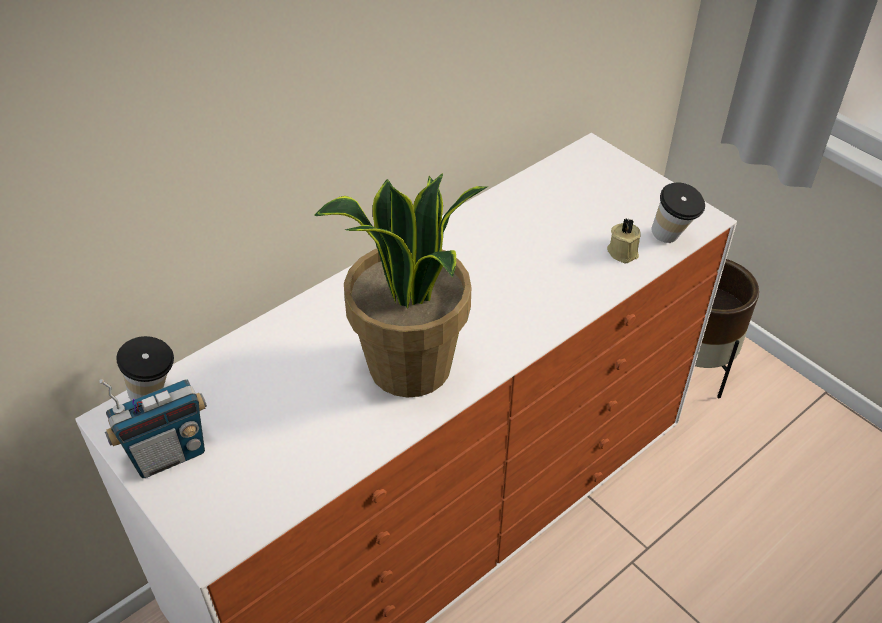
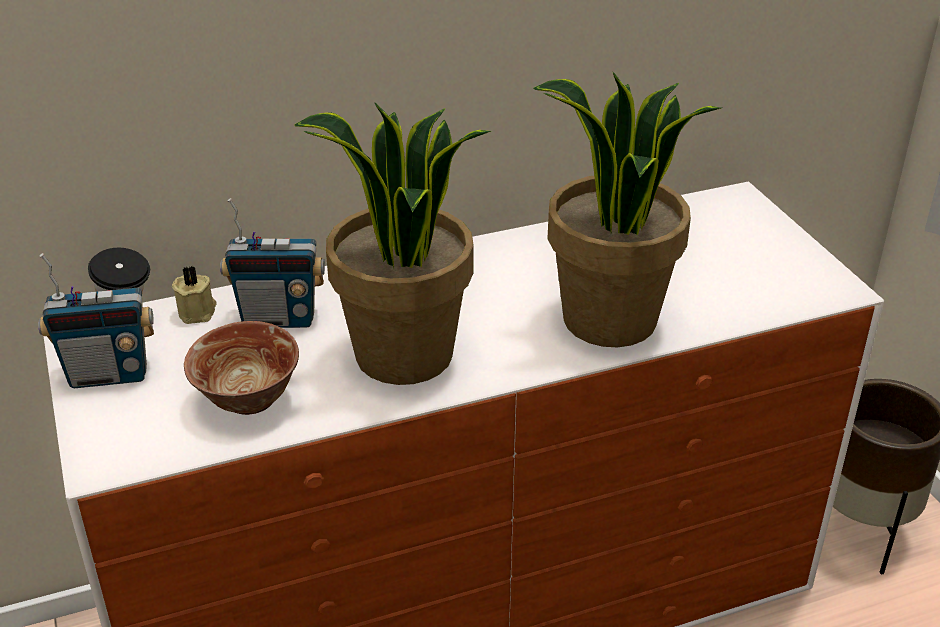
camera: 20 degrees right, 10 degrees down
beige candle [607,218,641,263] -> beige candle moved to [172,266,217,324]
cup [652,182,705,243] -> none
none -> bowl [184,321,299,415]
none -> radio [220,198,325,328]
none -> potted plant [533,72,721,347]

